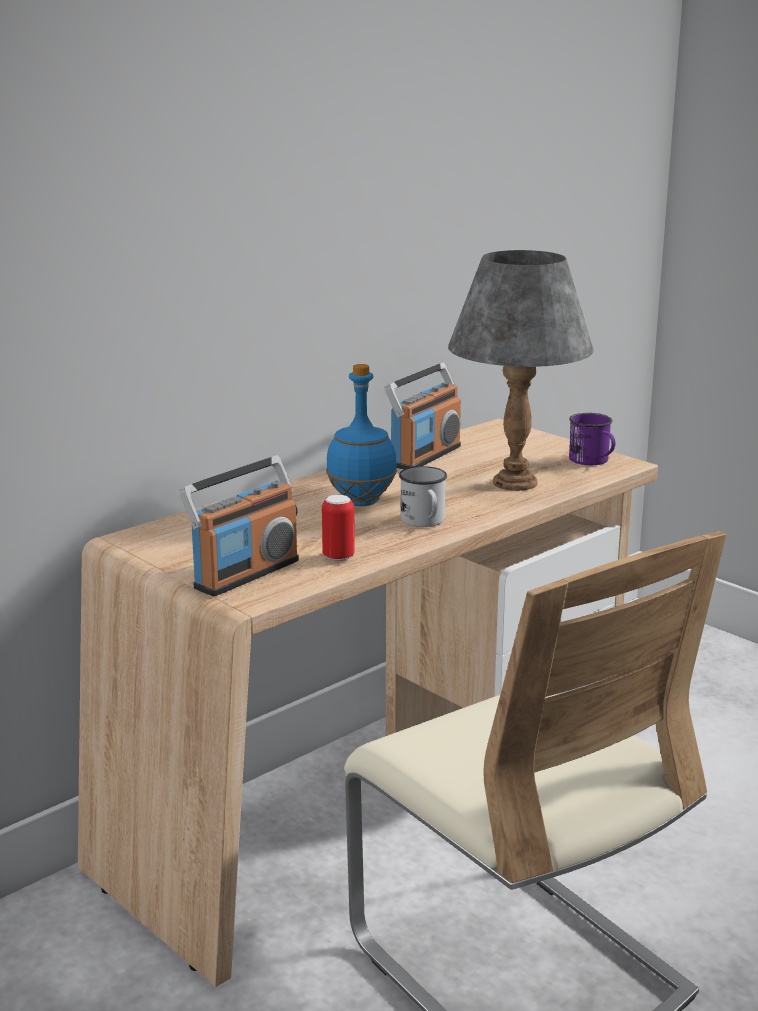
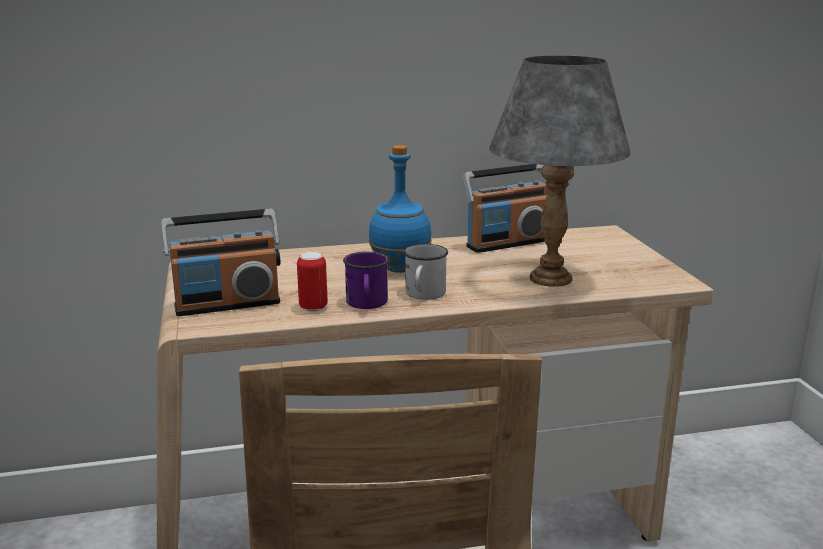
camera: 30 degrees right, 0 degrees up
purple mug [569,413,615,465] -> purple mug moved to [343,251,389,309]

